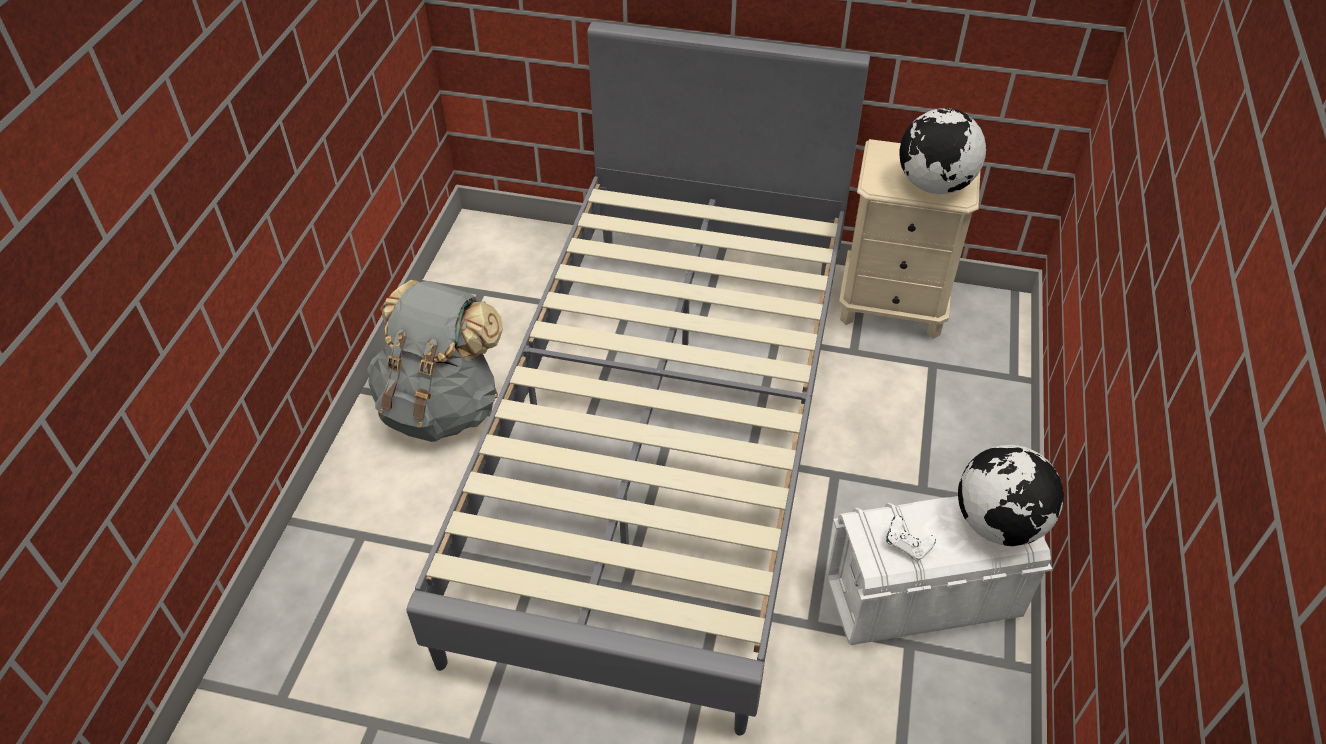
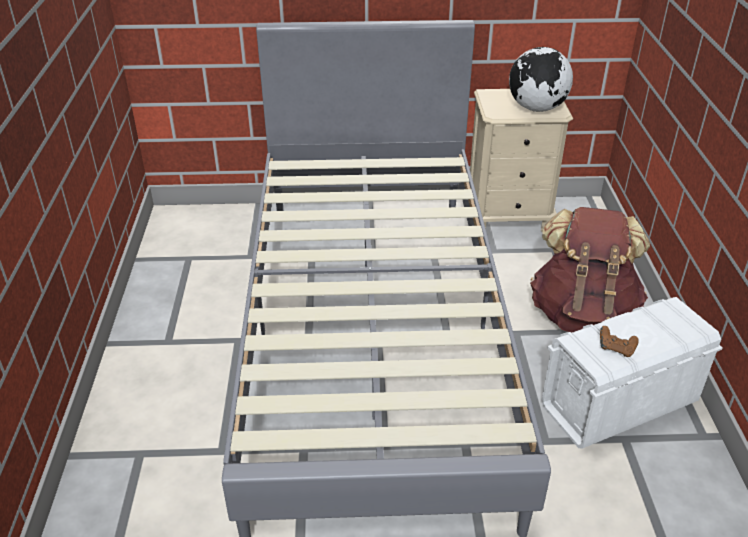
camera: 15 degrees left, 10 degrees down
grey backpack [367,280,503,442] -> none
white game controller [886,515,936,561] -> brown game controller [600,326,639,357]
globe [958,445,1064,546] -> none
none -> brown backpack [530,207,650,332]

